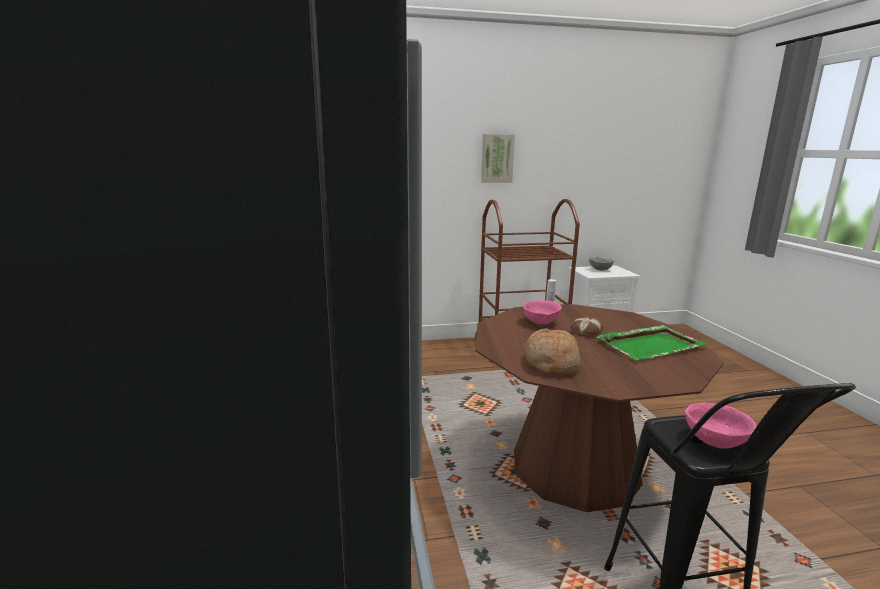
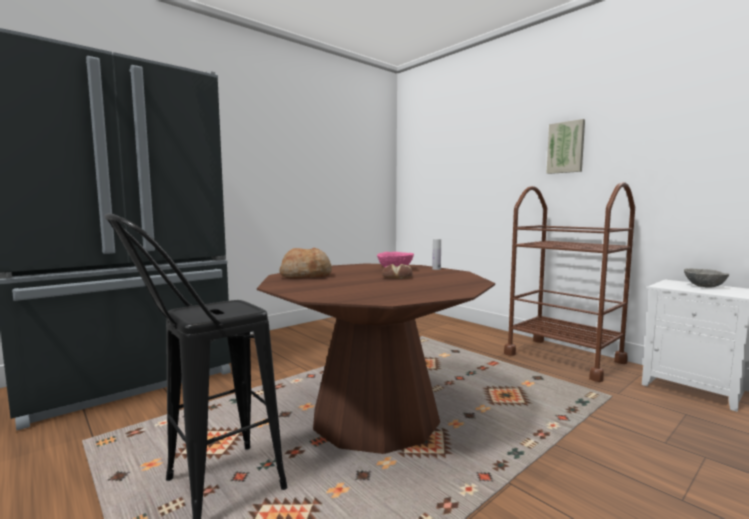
camera: 60 degrees right, 10 degrees down
green tray [596,325,706,360] -> none
pink bowl [685,403,757,449] -> none

